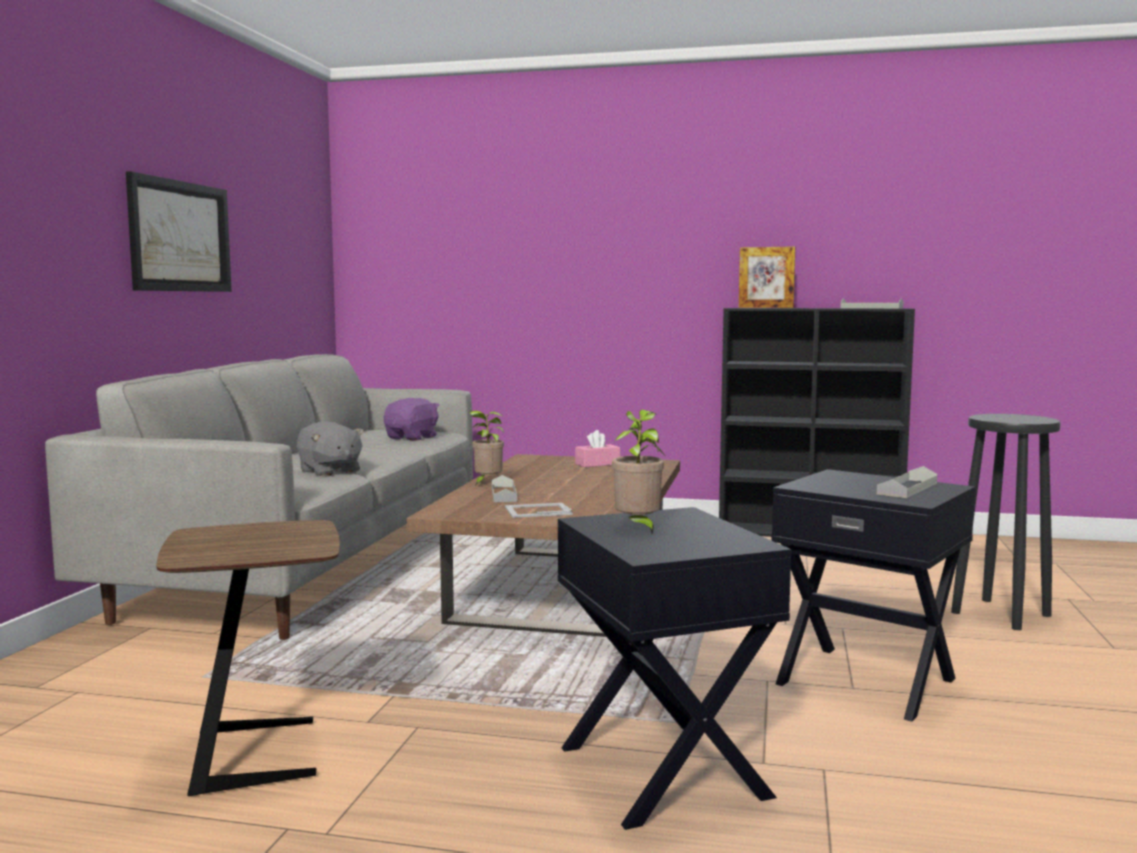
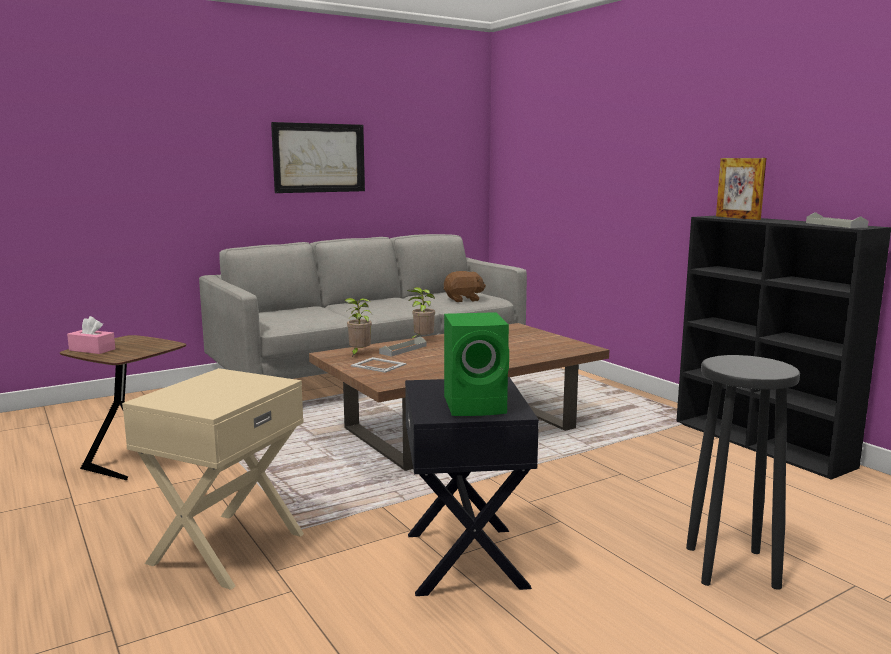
camera: 45 degrees right, 5 degrees up
grey plush toy [297,421,364,477] -> none
purple plush toy [384,398,440,441] -> brown plush toy [444,271,486,302]
black side table [558,507,792,830] -> beige side table [122,368,304,590]
pink tissue box [575,430,620,467] -> pink tissue box moved to [67,316,115,354]
potted plant [612,409,664,534] -> potted plant moved to [345,298,372,357]
grey tray [877,466,937,498] -> green speaker [444,312,509,416]

